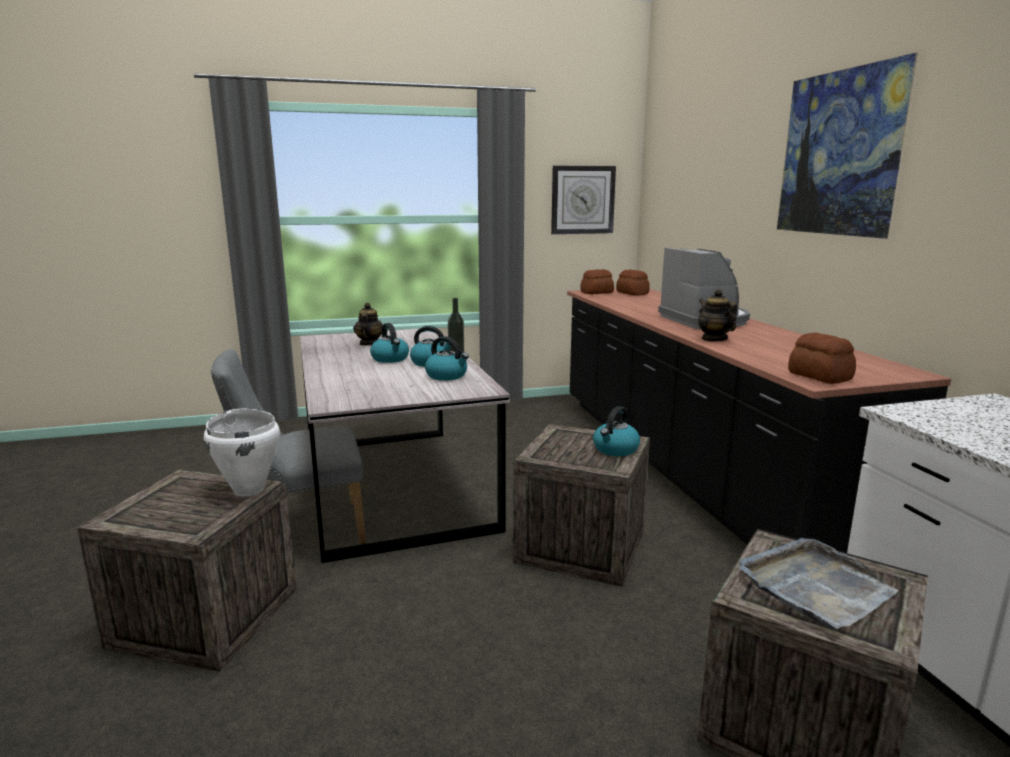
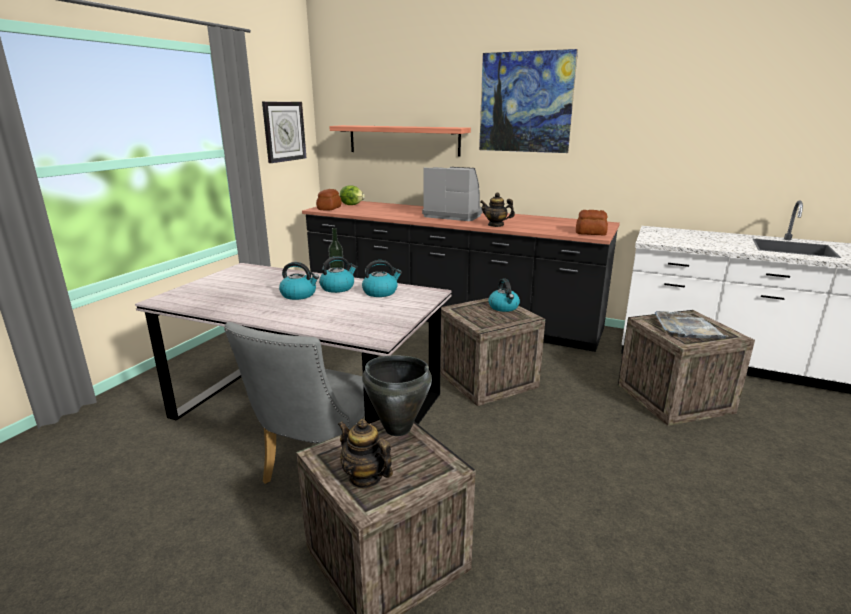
camera: 50 degrees left, 5 degrees up
white cooking pot [204,408,280,497] -> black cooking pot [362,355,432,436]
teapot [353,303,383,345] -> teapot moved to [338,419,393,489]
bread [616,269,650,295] -> lettuce [340,185,365,205]
none -> shelf [329,125,471,157]

